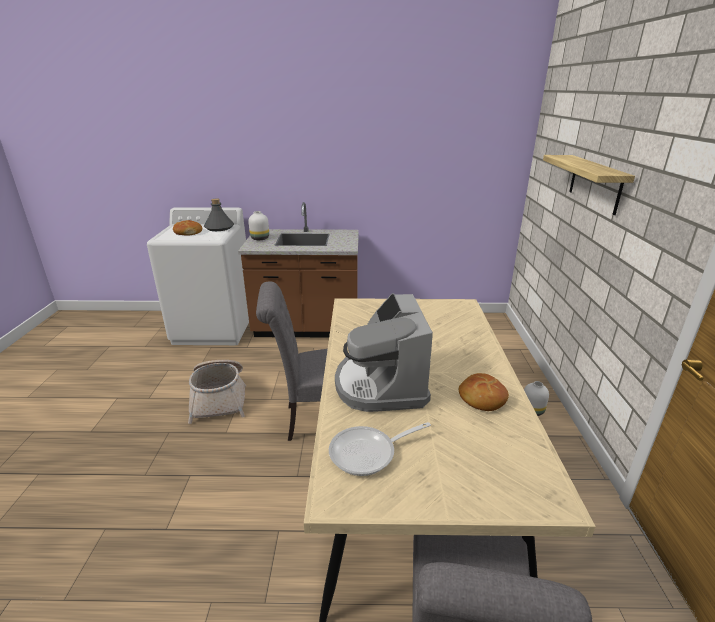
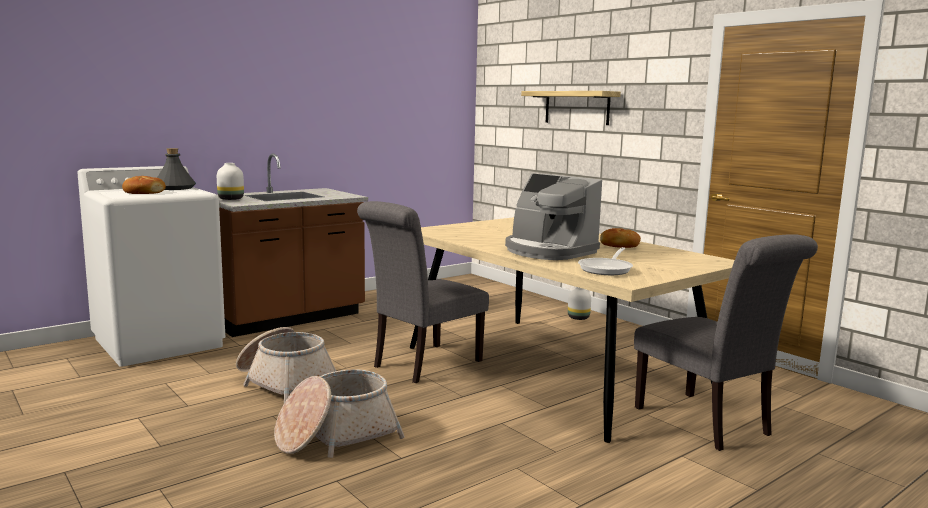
camera: 40 degrees left, 15 degrees down
none -> basket [274,369,405,458]

